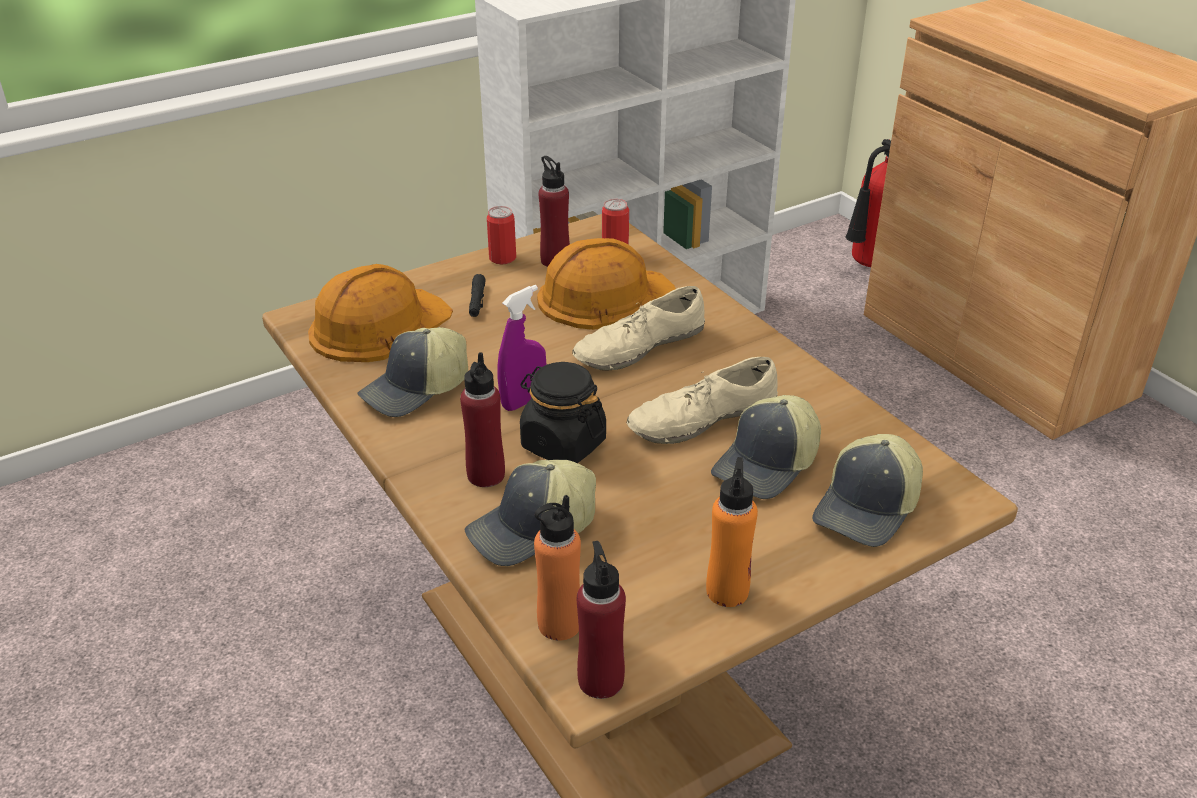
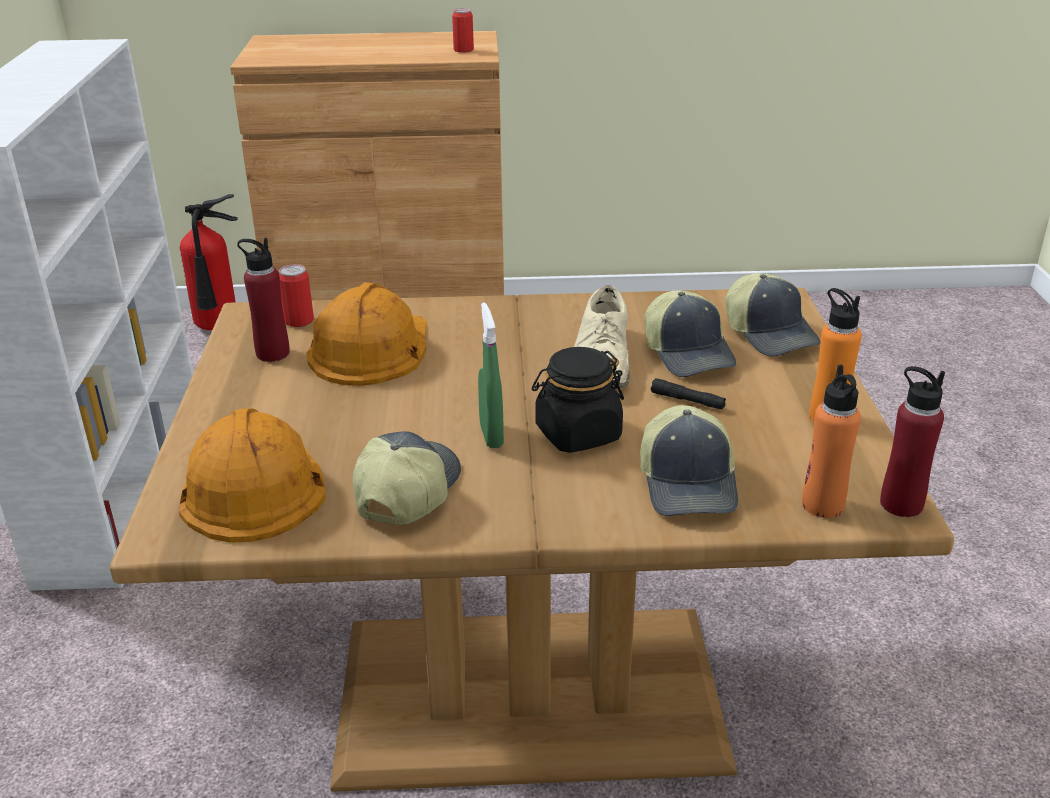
camera: 60 degrees left, 5 degrees down
cap [357,327,468,417] -> cap turned 150 degrees counterclockwise [353,431,461,525]
red bottle [460,352,505,487] -> none
black flashlight [469,274,485,317] -> black flashlight moved to [651,378,726,409]
can [487,206,516,264] -> can moved to [452,8,474,53]
purple spray bottle [497,285,546,411] -> green spray bottle [478,302,504,448]
beige shoe [572,286,705,370] -> none

